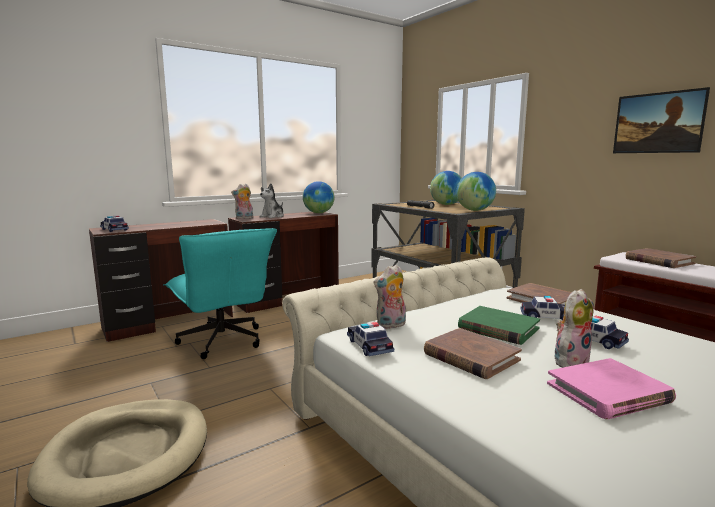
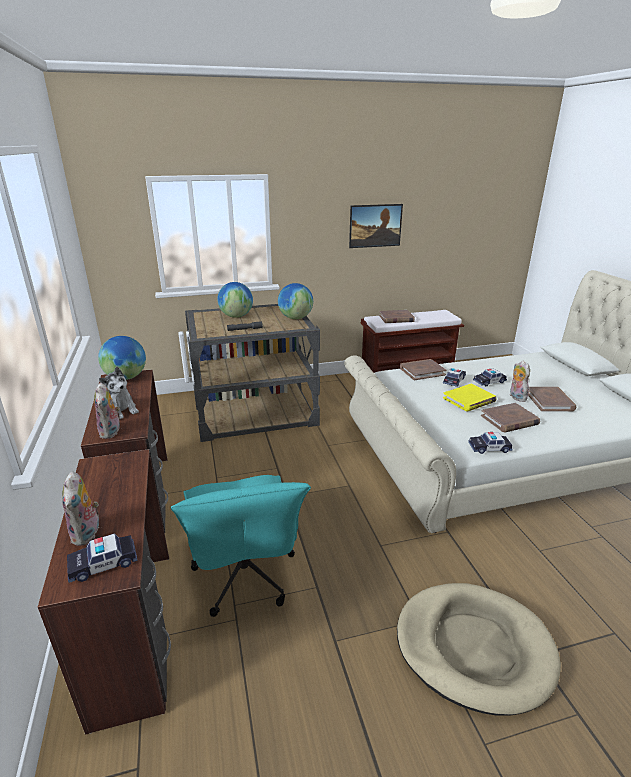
camera: 70 degrees left, 15 degrees up
turquoise office chair [163,228,277,359] -> turquoise office chair turned 90 degrees clockwise [171,475,311,617]
plush toy [374,264,406,329] -> plush toy moved to [62,471,99,546]
green book [458,306,540,345] -> yellow book [443,384,497,411]
pink book [547,358,676,419] -> brown book [528,387,576,411]

